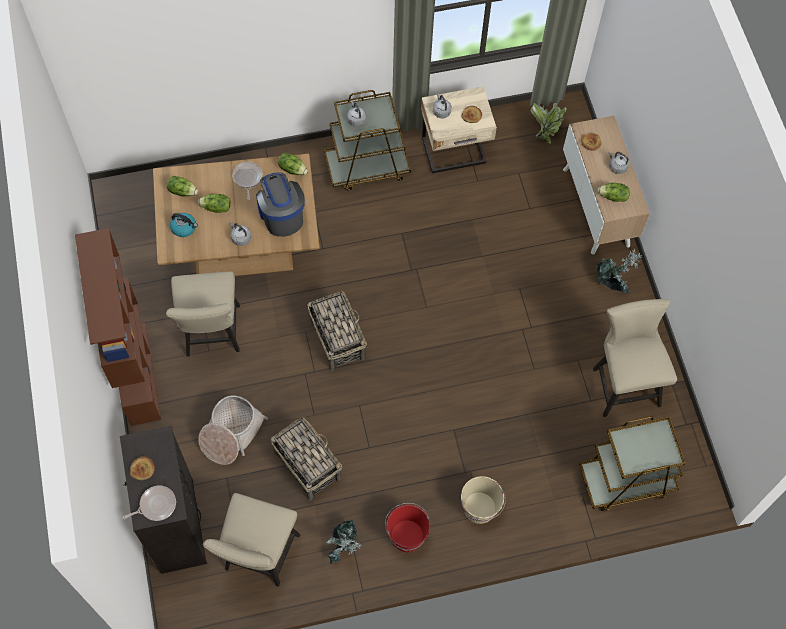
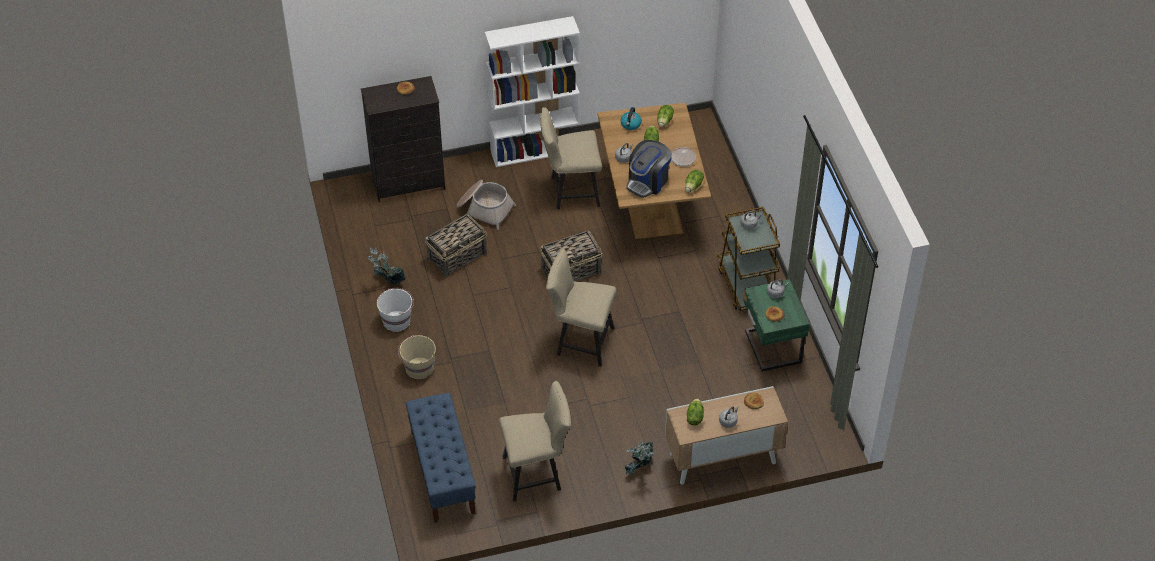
camera: 90 degrees right, 15 degrees down
brown bookcase [75,228,161,426] -> white bookcase [485,16,580,167]
frying pan [123,485,176,521] -> none
beige chair [203,493,301,587] -> beige chair moved to [546,249,617,367]
coffee machine [256,172,305,237] -> coffee machine turned 150 degrees clockwise [626,140,672,198]
red bucket [385,503,430,553] -> white bucket [377,288,414,332]
beige nightstand [421,86,497,173] -> green nightstand [743,279,809,372]
potted plant [531,103,567,144] -> none
brown cart [579,416,686,512] -> blue bench [406,393,476,523]

